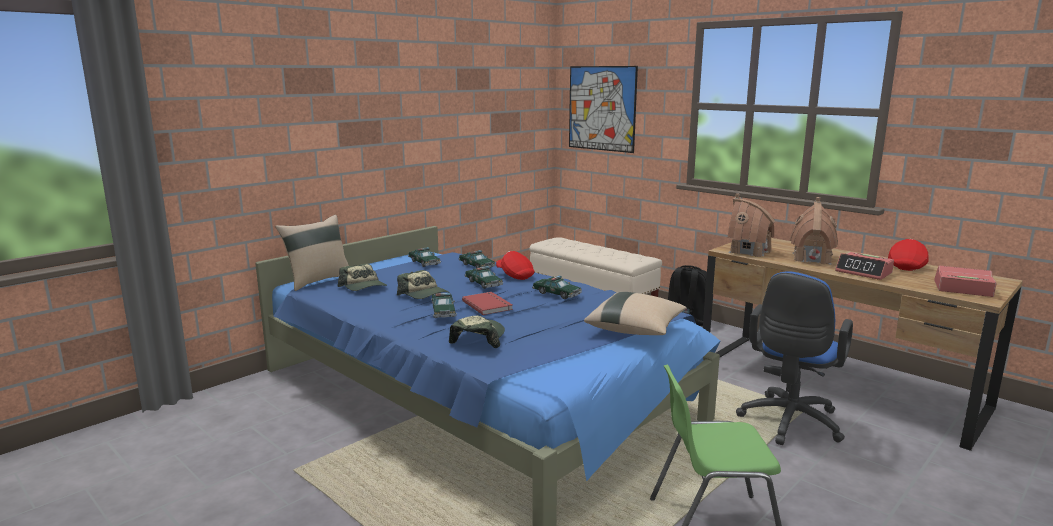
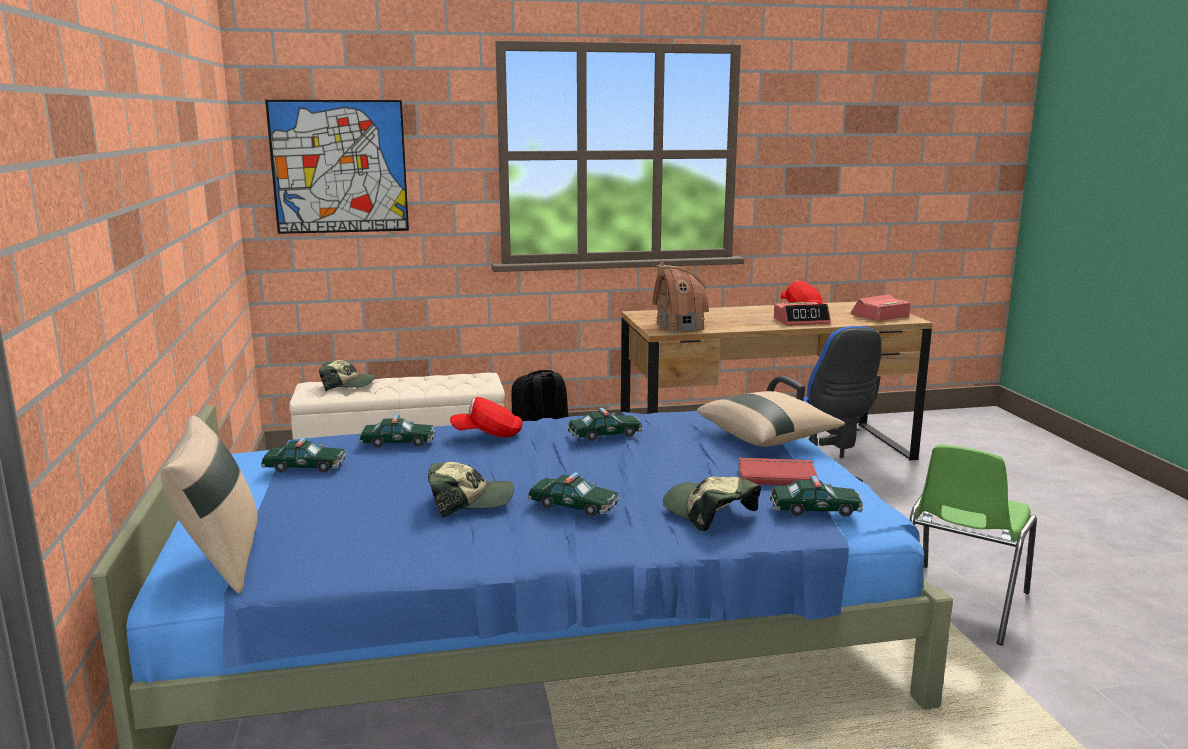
camera: 55 degrees left, 0 degrees up
cap [337,264,387,291] -> cap moved to [319,360,377,391]
red book [462,292,513,315] -> red book moved to [739,458,819,486]
toy car [465,266,503,289] -> toy car moved to [770,476,863,517]
toy house [790,197,838,265] -> none

